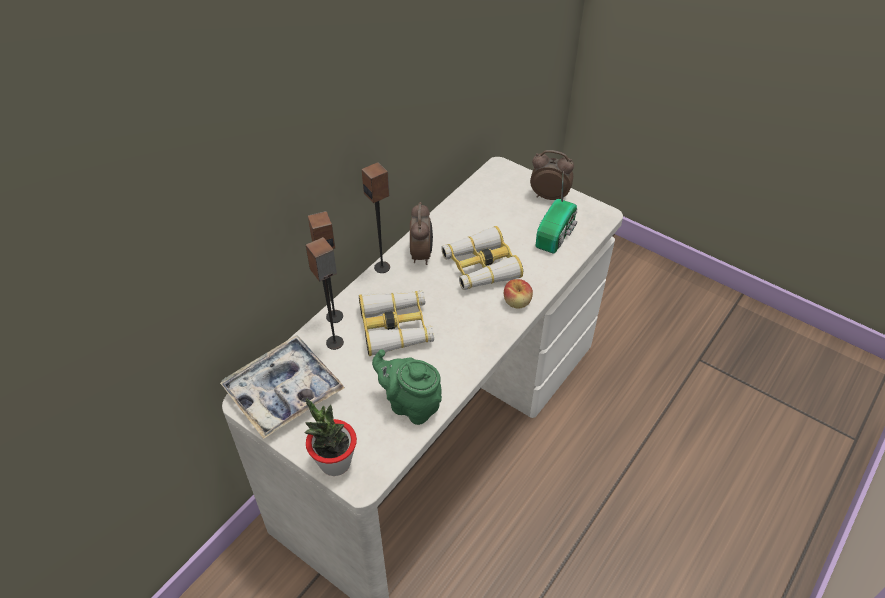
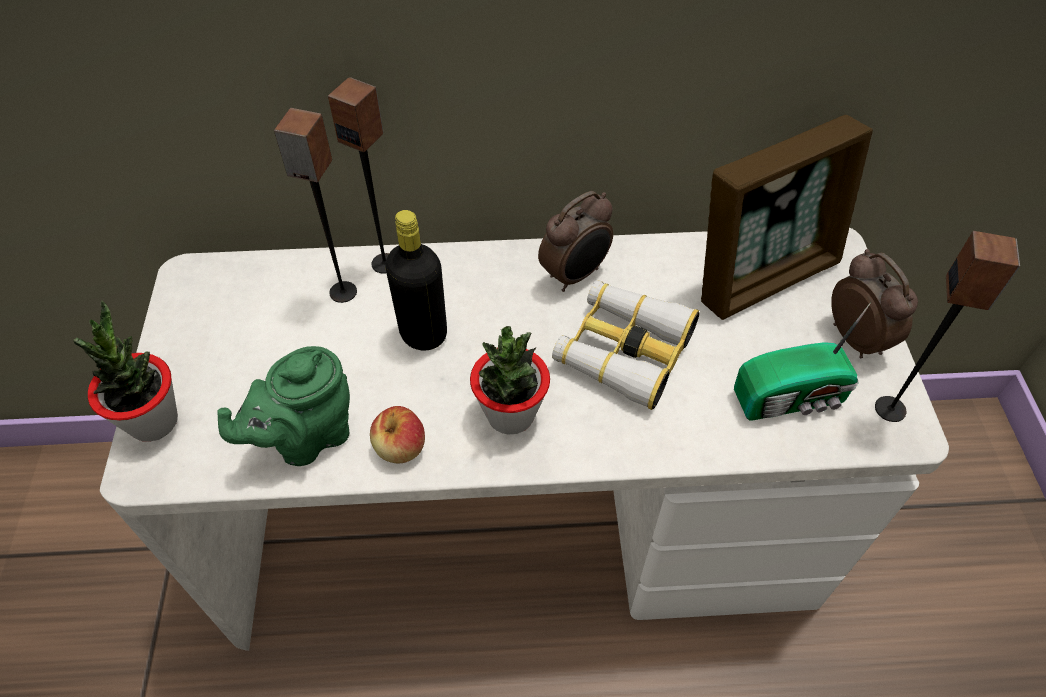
camera: 50 degrees right, 5 degrees up
tray [220,335,345,439] -> none
binoculars [359,290,434,356] -> black bottle [385,210,447,350]
speaker [362,162,390,273] -> speaker moved to [875,231,1020,422]
green teapot [372,350,442,425] -> green teapot turned 120 degrees counterclockwise [217,346,350,466]
apple [504,279,533,309] -> apple moved to [370,406,425,463]
none -> potted plant [470,326,550,434]
none -> picture frame [701,115,873,320]

